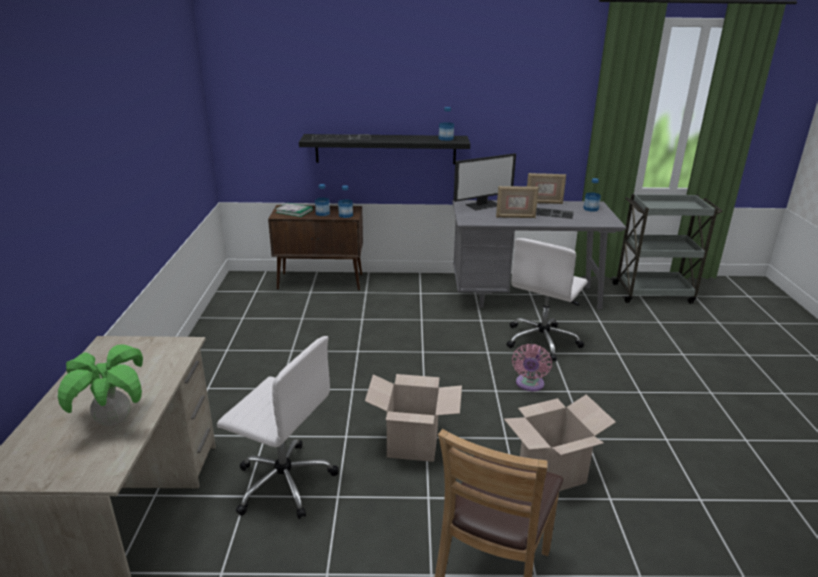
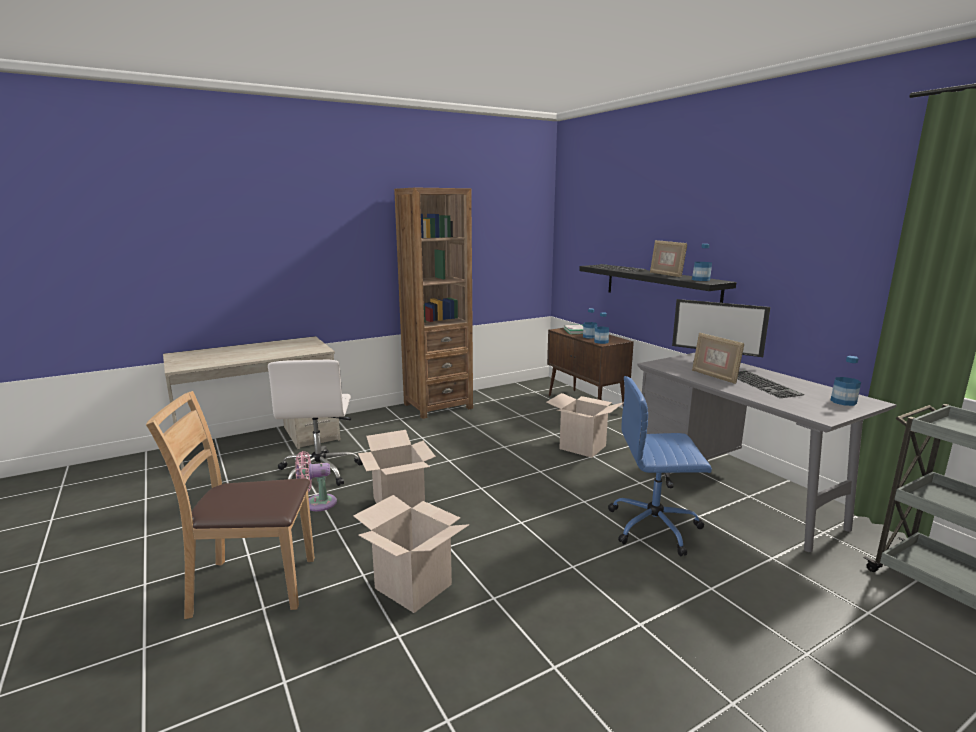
camera: 60 degrees right, 10 degrees down
potted plant [58,345,143,426] -> none
white office chair [506,238,588,361] -> blue office chair [608,376,712,556]
pink fan [512,344,552,391] -> pink fan moved to [295,451,337,511]
picture frame [527,173,566,204] -> picture frame moved to [650,240,687,277]
none -> brown bookcase [394,188,473,419]
none -> cardboard box [546,393,624,458]

